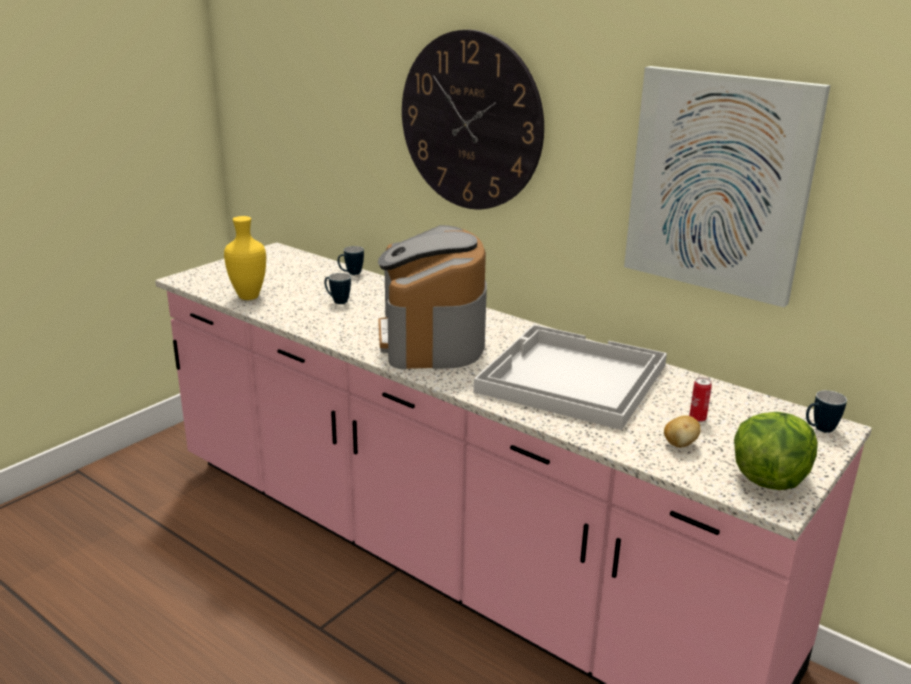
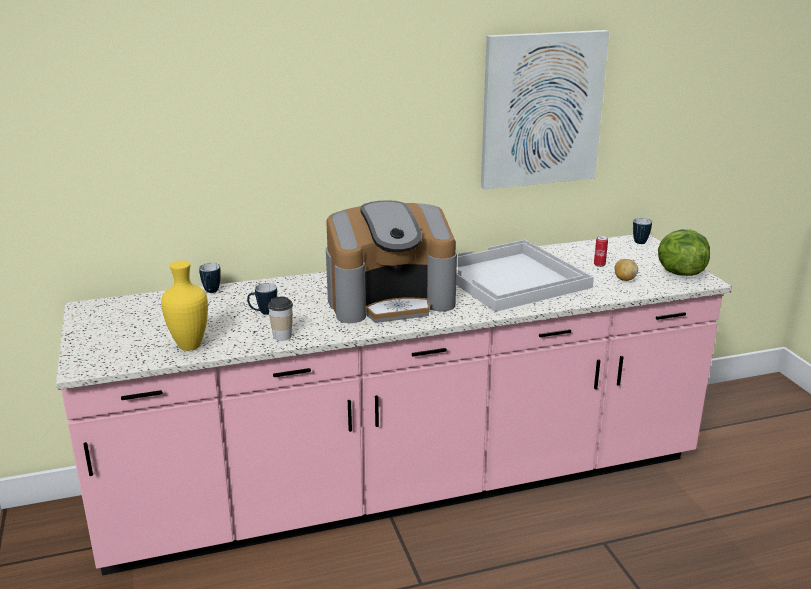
camera: 55 degrees left, 0 degrees up
coffee machine [378,225,487,369] -> coffee machine turned 45 degrees counterclockwise [326,200,457,323]
wall clock [402,30,544,209] -> none
none -> cup [268,297,293,341]

